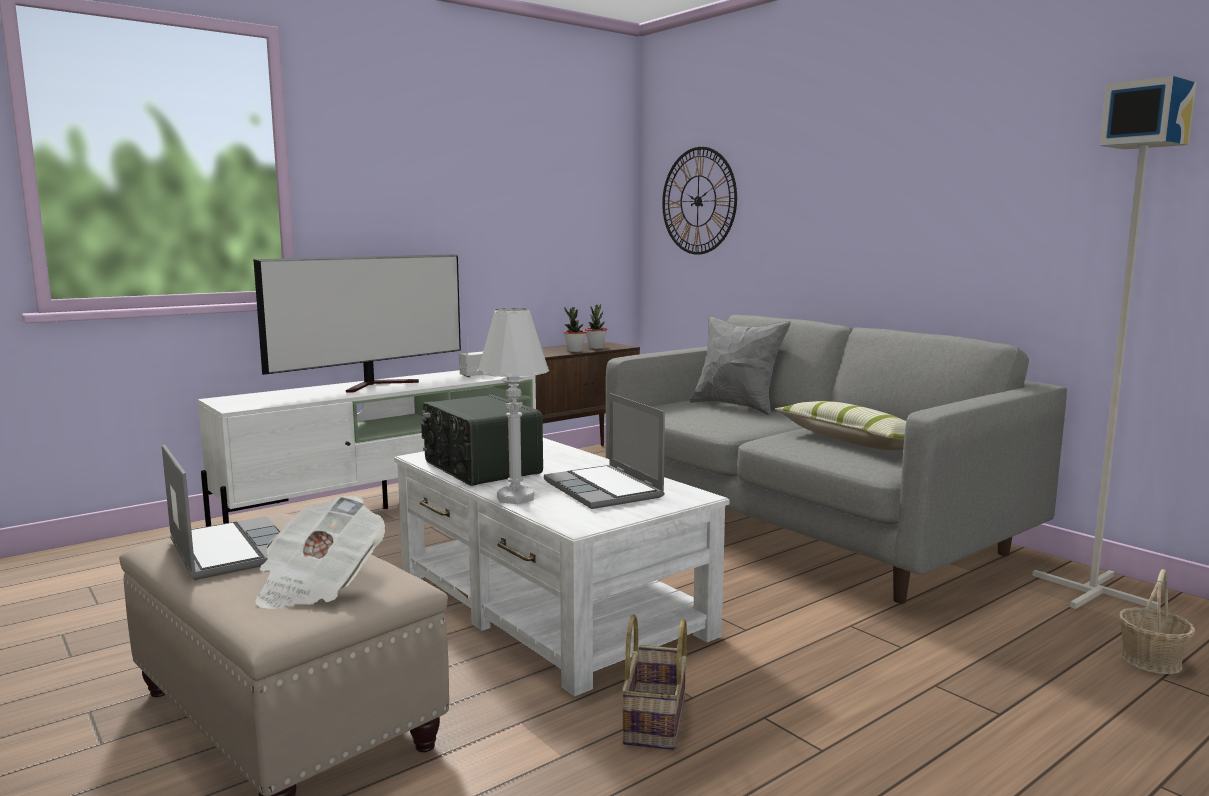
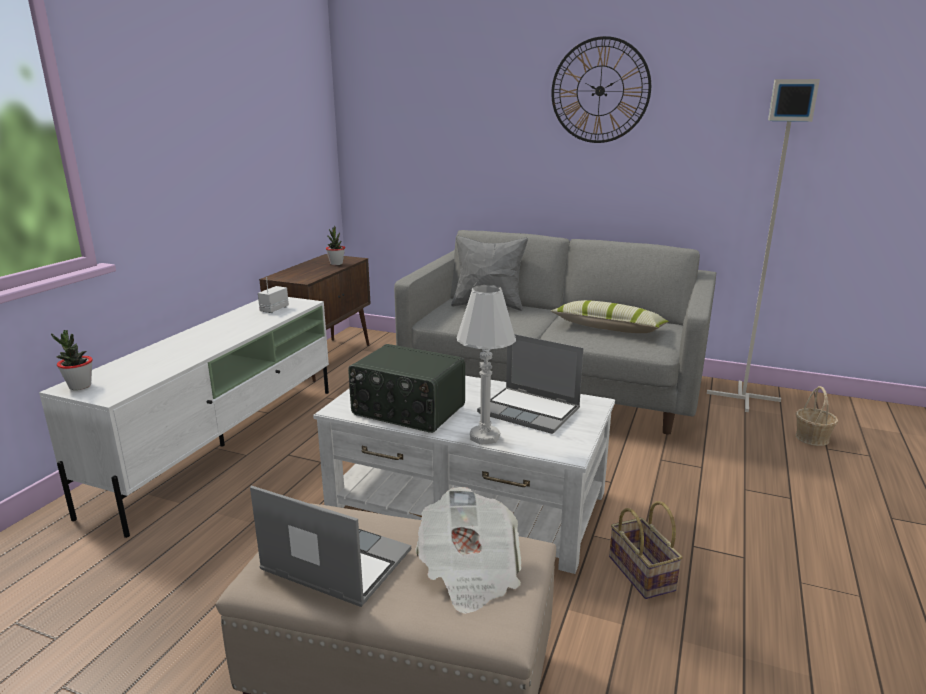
camera: 30 degrees left, 10 degrees up
television [253,254,461,392] -> none
potted plant [564,307,586,352] -> potted plant moved to [51,330,93,390]
wall clock [662,147,737,255] -> wall clock moved to [551,36,651,143]

